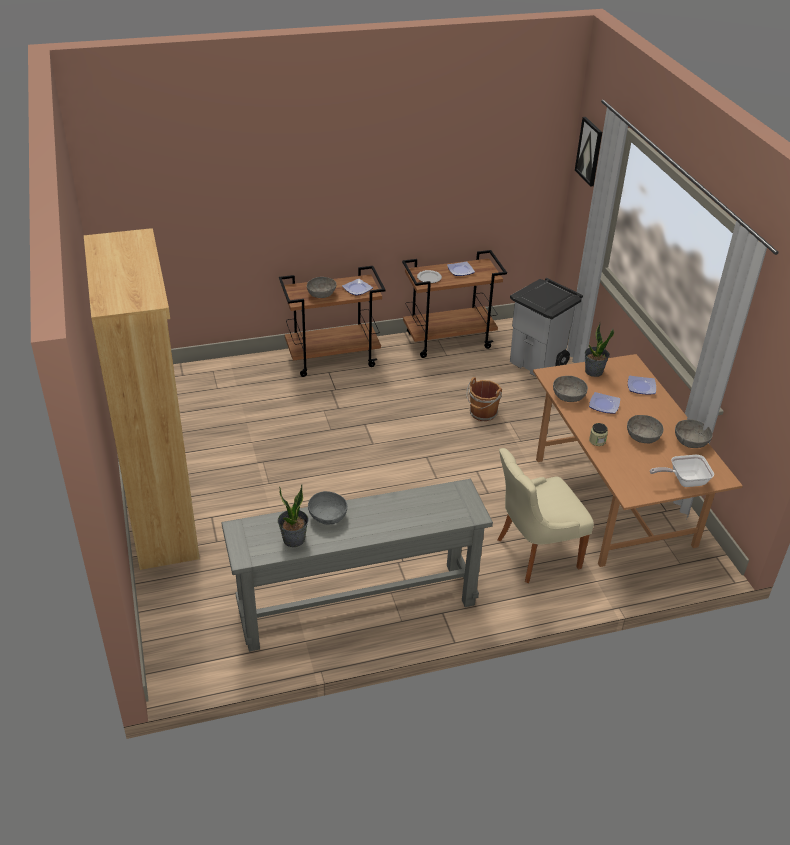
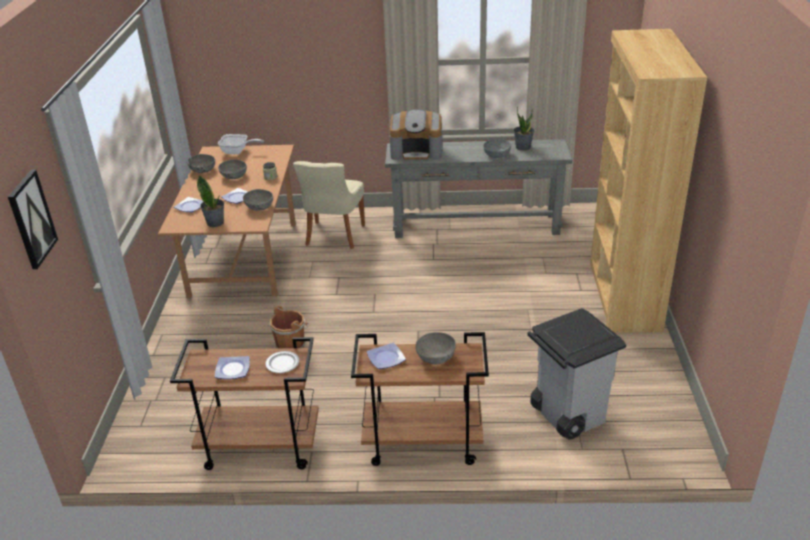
camera: 160 degrees left, 5 degrees down
beige chair [497,448,594,583] -> beige chair turned 105 degrees clockwise [293,161,365,249]
grey trash can [510,278,583,377] -> grey trash can moved to [527,308,626,440]
none -> coffee machine [390,109,443,161]

